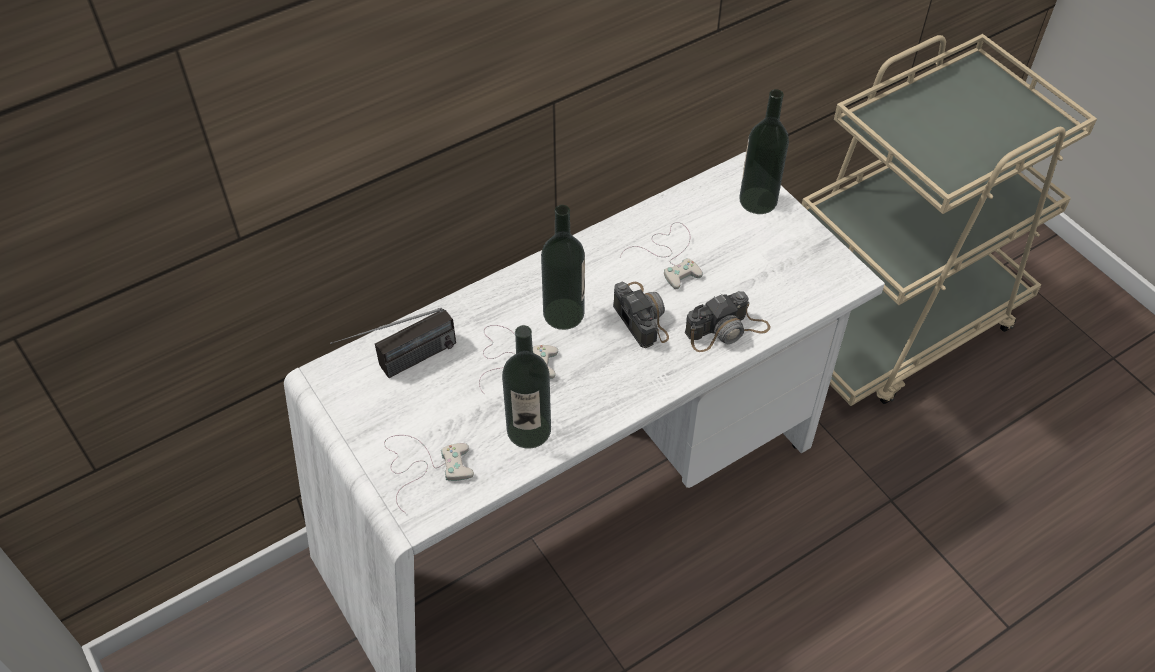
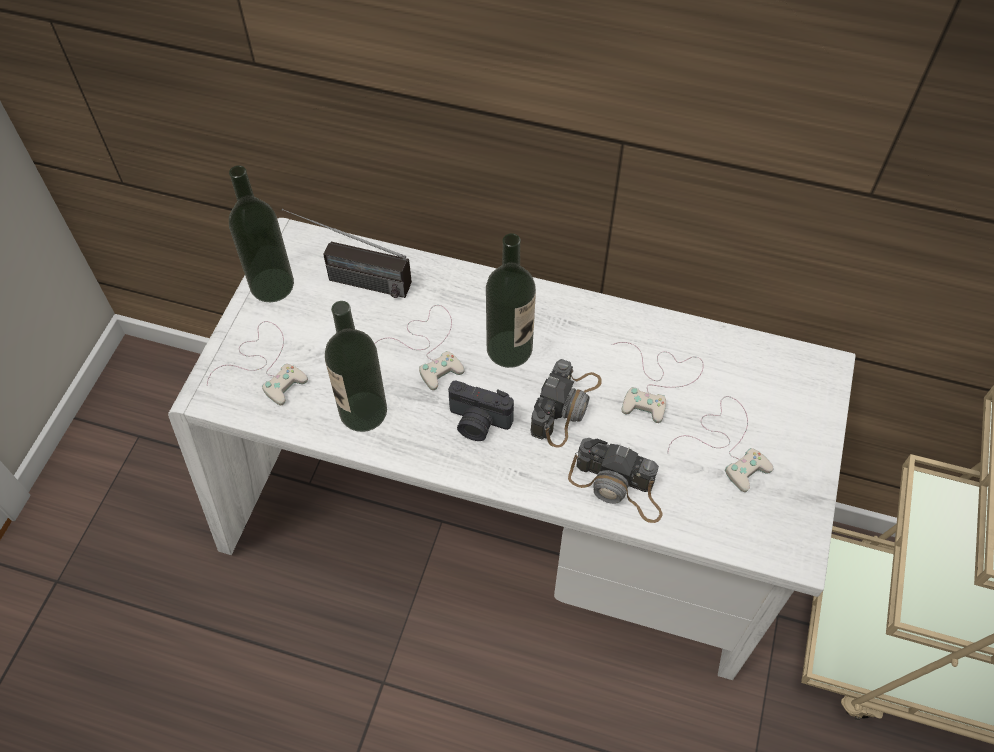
camera: 50 degrees right, 5 degrees up
bottle [739,89,789,214] -> bottle moved to [229,165,294,302]
none -> camera [448,380,514,441]
none -> white game controller [667,396,774,492]

